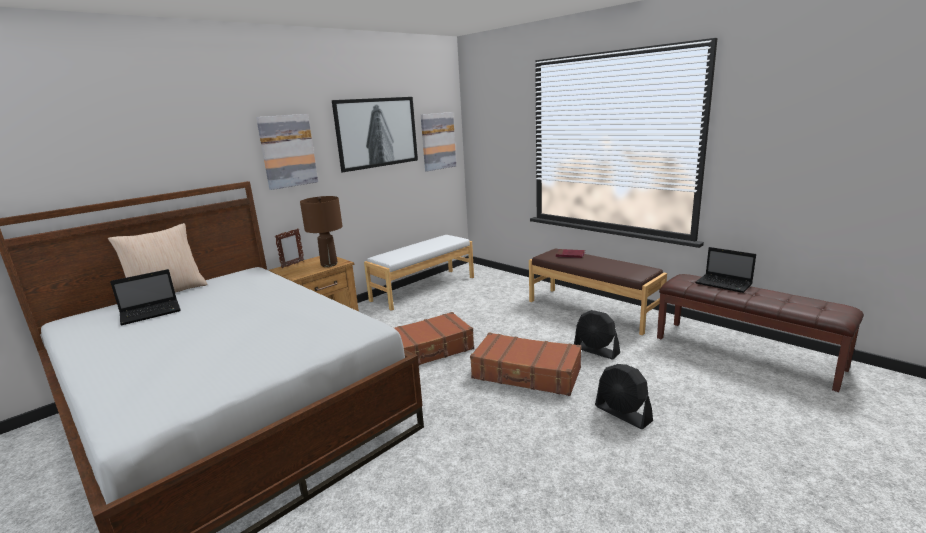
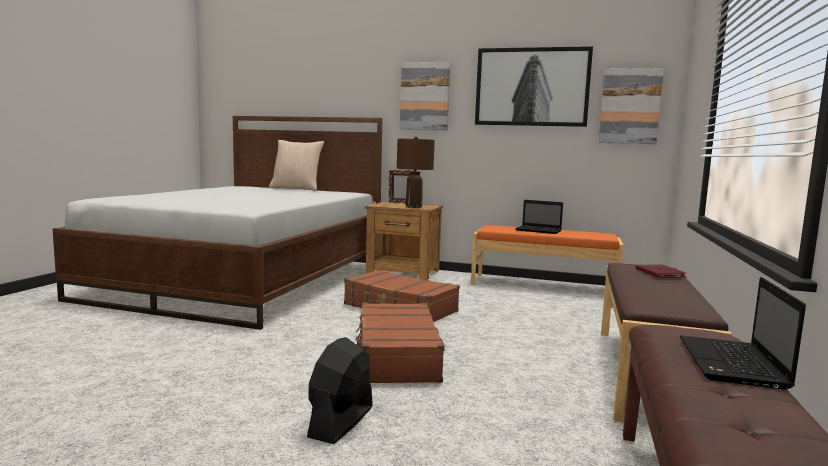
camera: 60 degrees right, 10 degrees down
laptop [110,269,181,325] -> laptop moved to [515,200,563,234]
white bench [364,235,474,311] -> orange bench [471,225,624,285]
black fan [574,310,620,359] -> none

